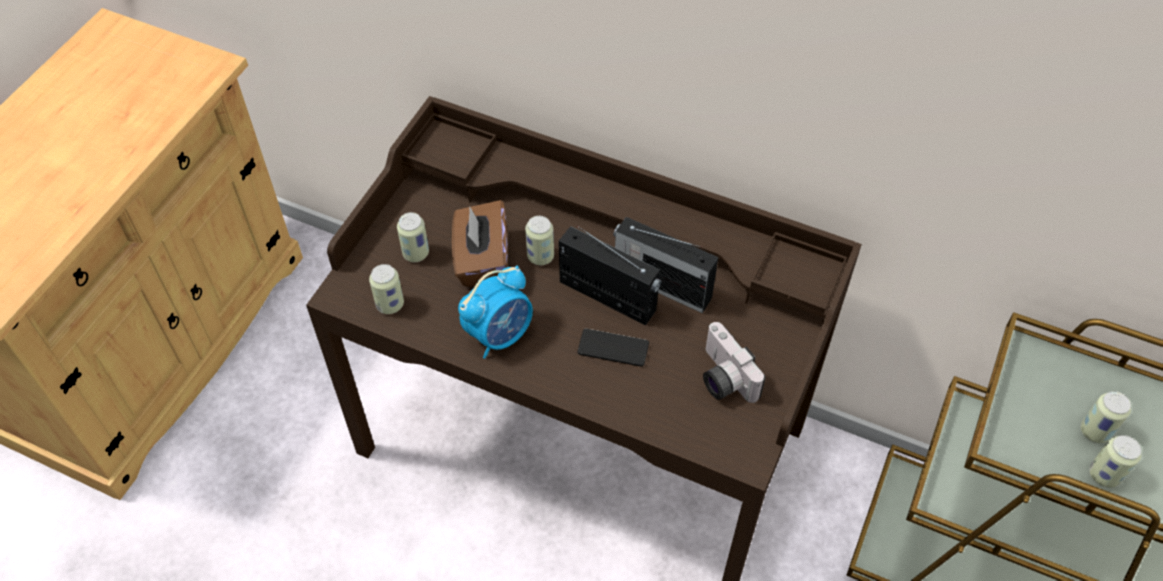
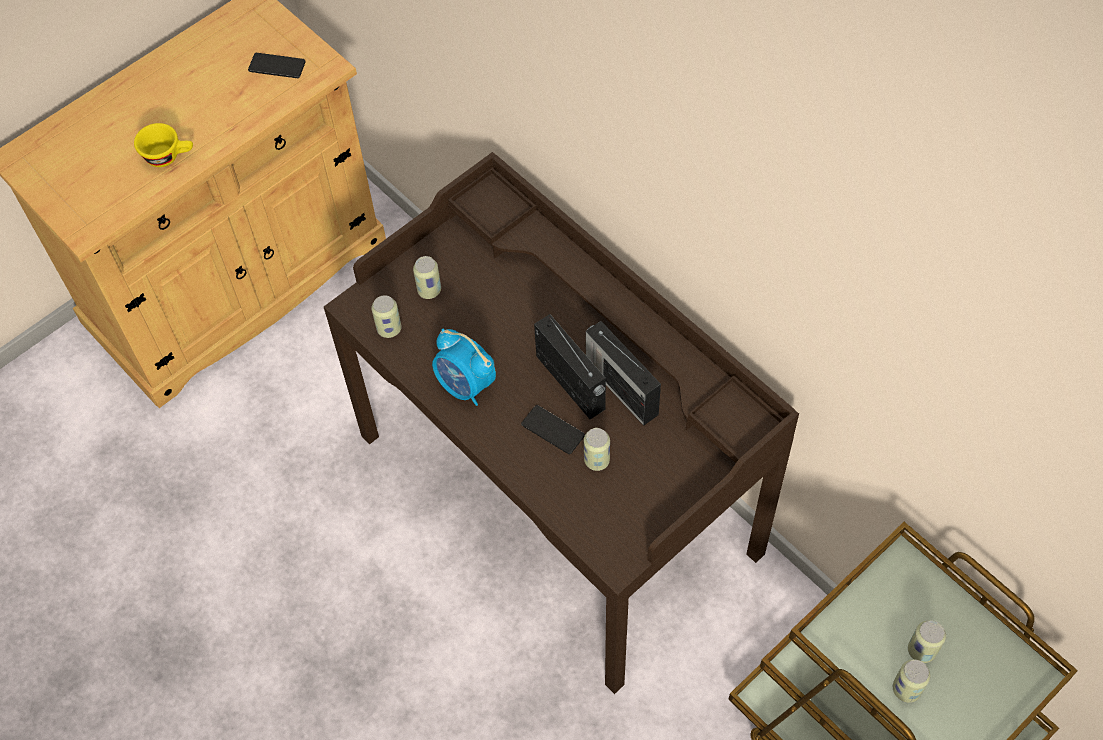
camera: 25 degrees right, 5 degrees up
brown tissue box [452,200,508,287] -> none
alarm clock [458,266,533,359] -> alarm clock turned 60 degrees clockwise [432,329,496,406]
can [525,216,554,265] -> can moved to [584,428,610,471]
camera [703,322,766,403] -> none
none -> yellow cup [134,123,193,167]
none -> phone [248,53,306,78]

